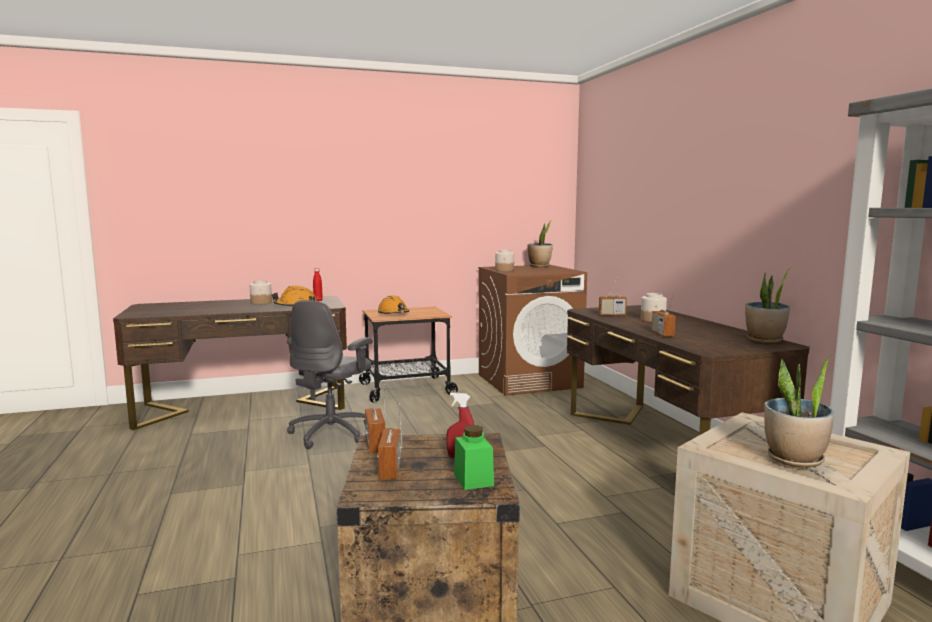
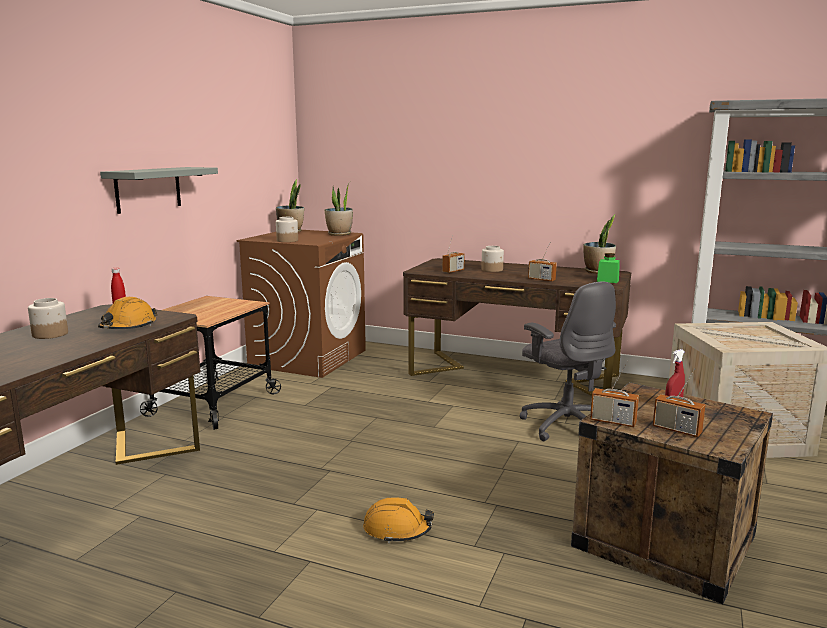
camera: 50 degrees left, 5 degrees up
grey office chair [287,300,373,449] -> grey office chair moved to [520,281,616,441]
orange hard hat [378,295,409,314] -> orange hard hat moved to [363,497,434,543]
green jar [454,425,494,490] -> green jar moved to [597,253,620,283]
potted plant [764,354,834,468] -> potted plant moved to [325,181,353,236]
none -> grey shelf [100,167,218,214]

